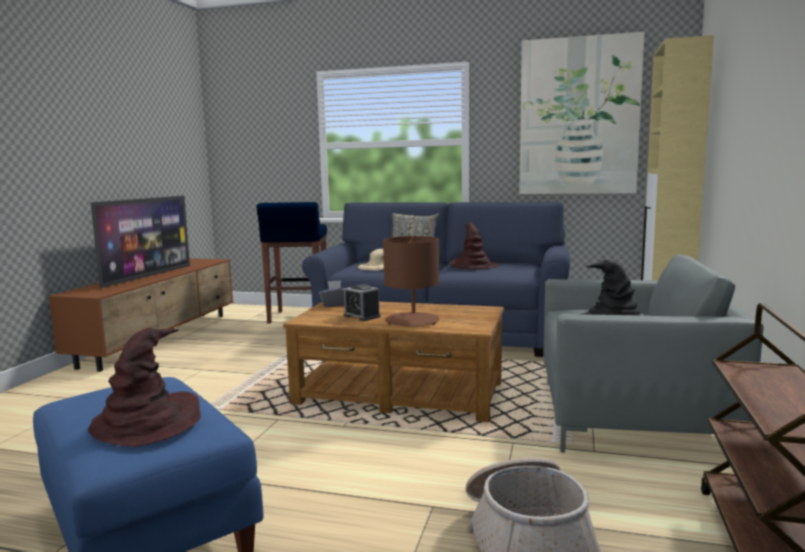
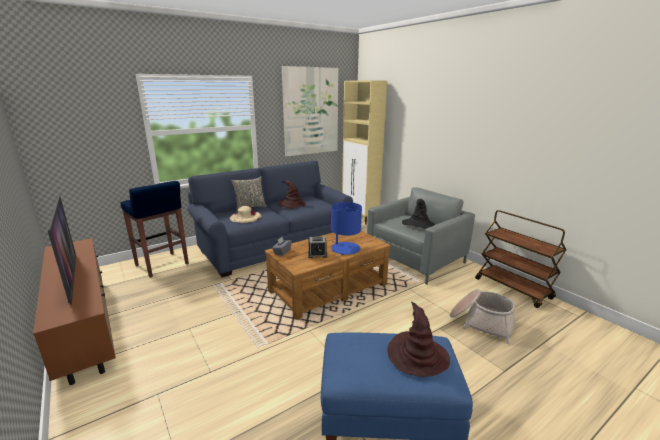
camera: 50 degrees left, 10 degrees up
brown table lamp [383,236,439,326] -> blue table lamp [331,202,362,255]

